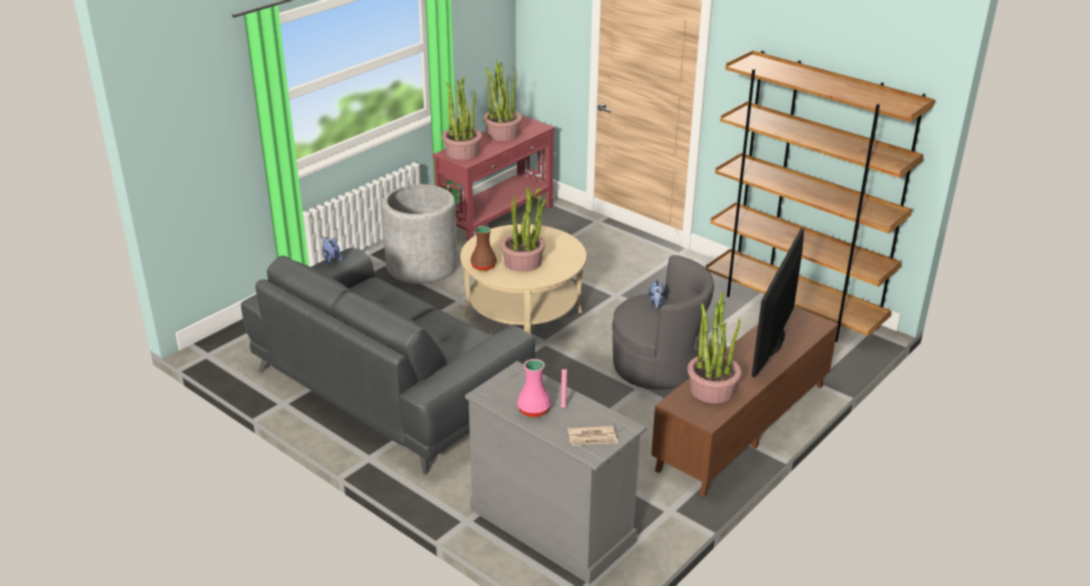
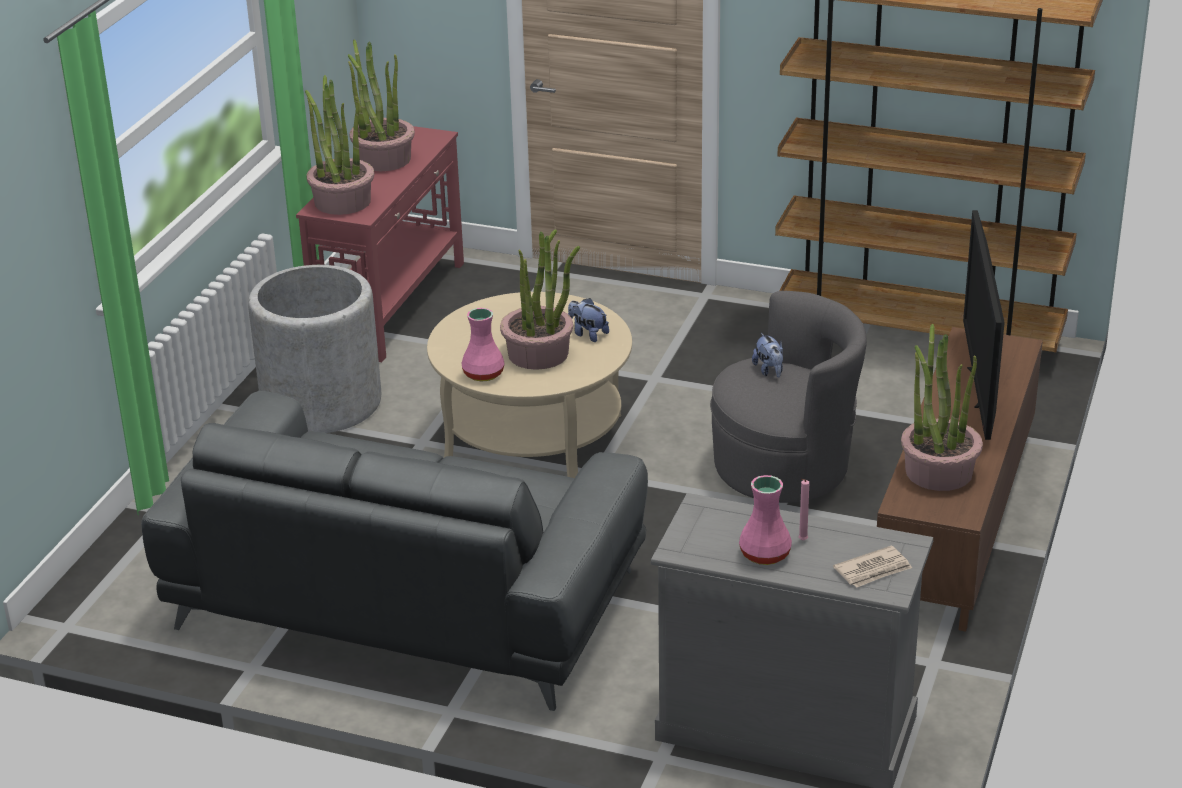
camera: 20 degrees left, 0 degrees up
plush toy [322,237,343,265] -> plush toy moved to [568,298,609,342]
brown vase [470,226,497,271] -> pink vase [462,308,505,382]

